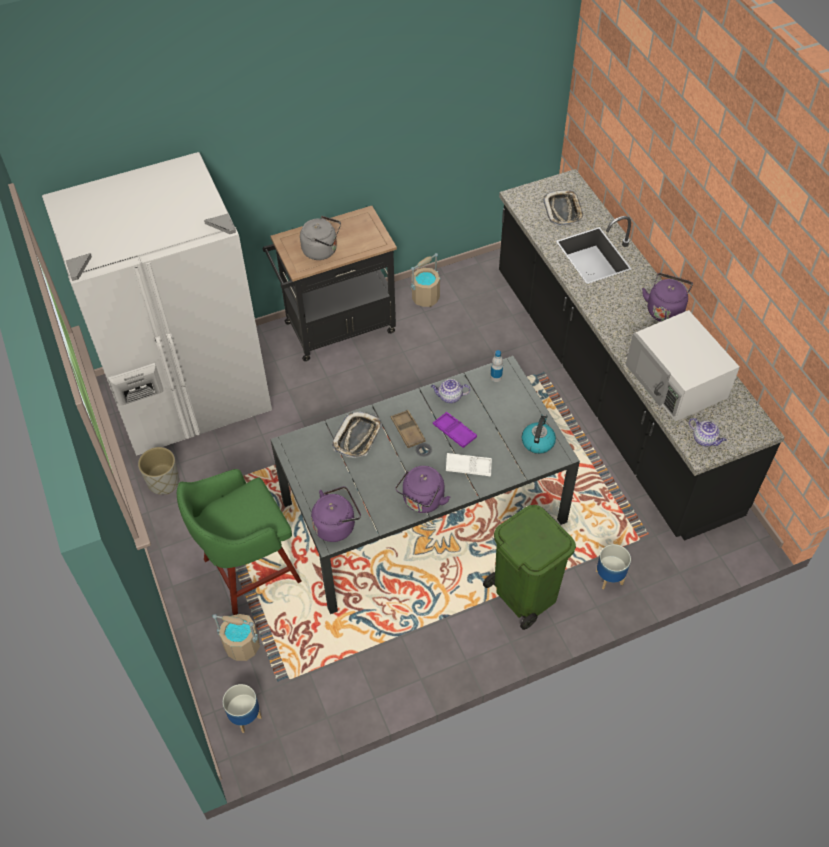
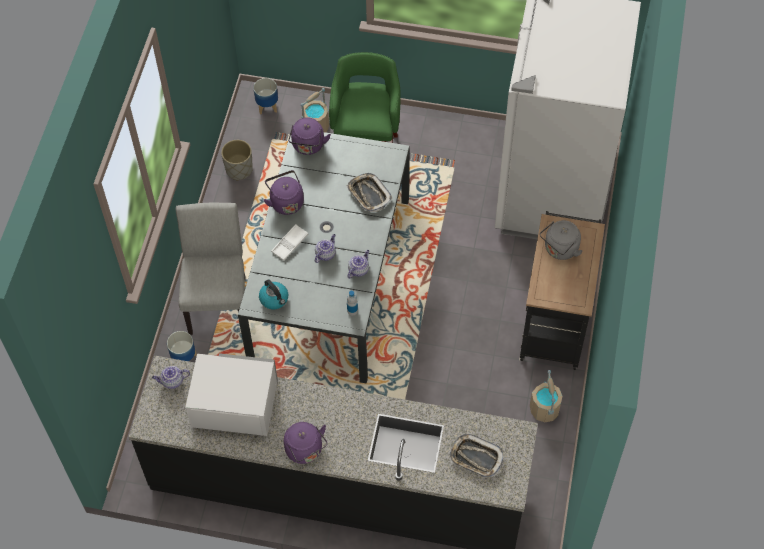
camera: 125 degrees right, 5 degrees up
grey planter [138,447,179,494] -> grey planter moved to [221,140,253,180]
brown tray [391,410,426,448] -> none
purple tray [433,412,477,448] -> teapot [315,234,336,263]
green trash can [483,505,576,630] -> grey chair [176,203,246,335]

